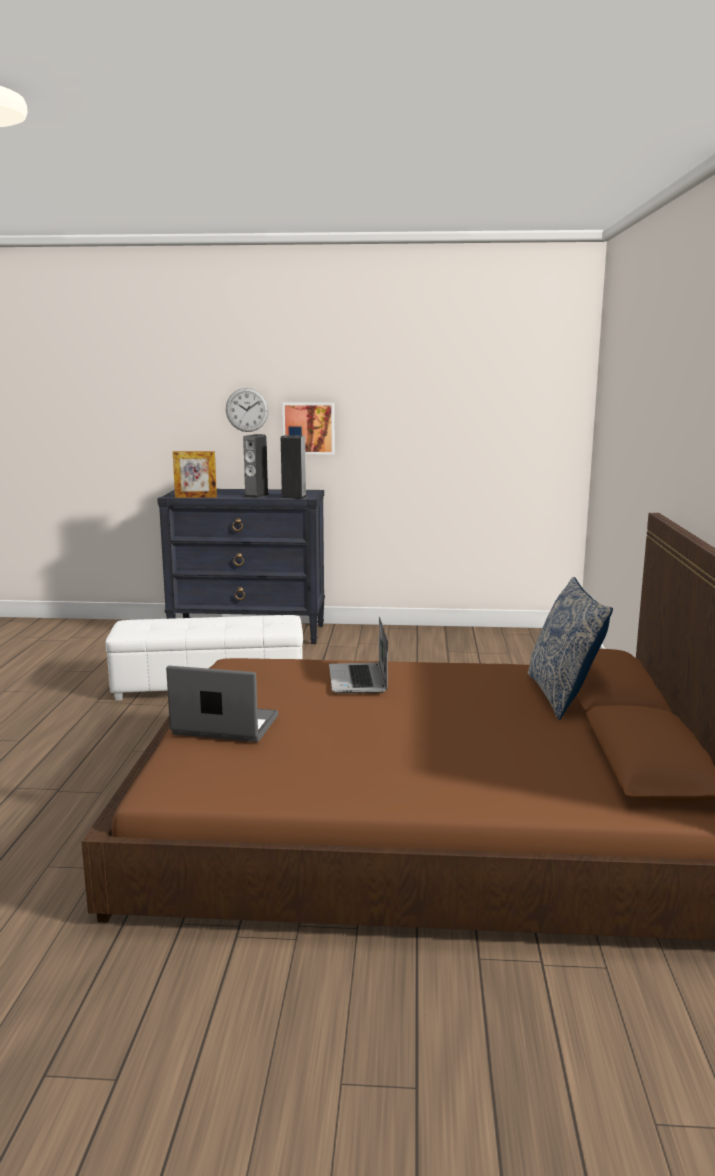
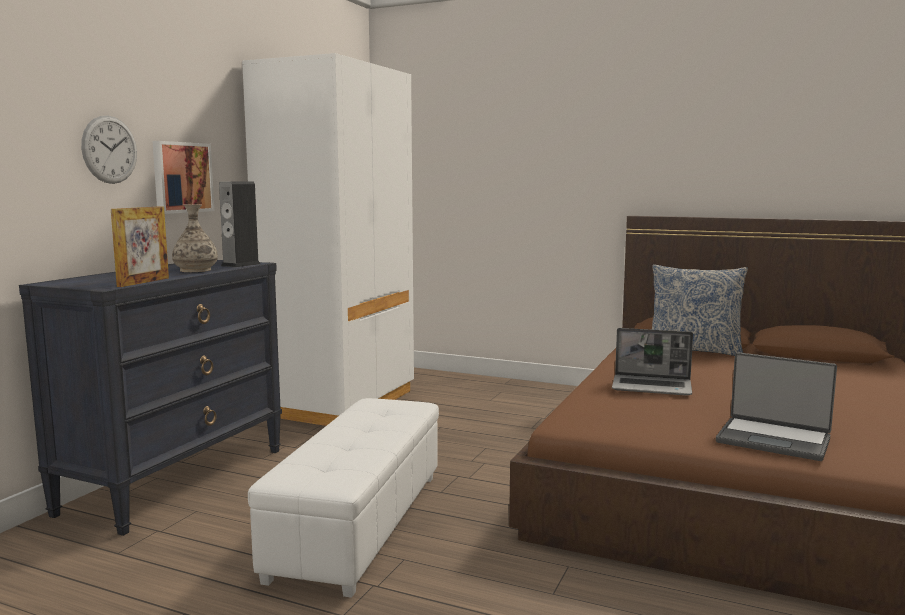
camera: 70 degrees left, 5 degrees down
laptop [166,666,278,742] -> laptop turned 90 degrees counterclockwise [716,352,837,461]
speaker [243,434,269,498] -> vase [172,204,218,272]
none -> white wardrobe [242,53,414,426]

